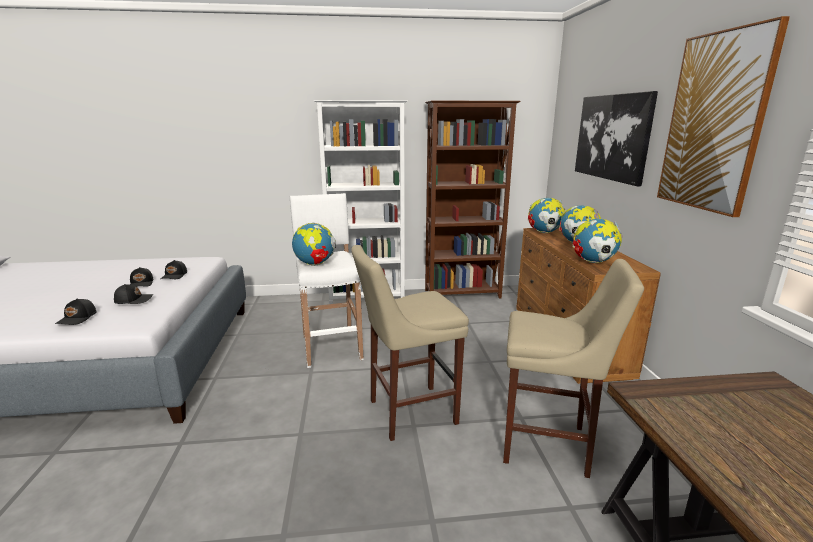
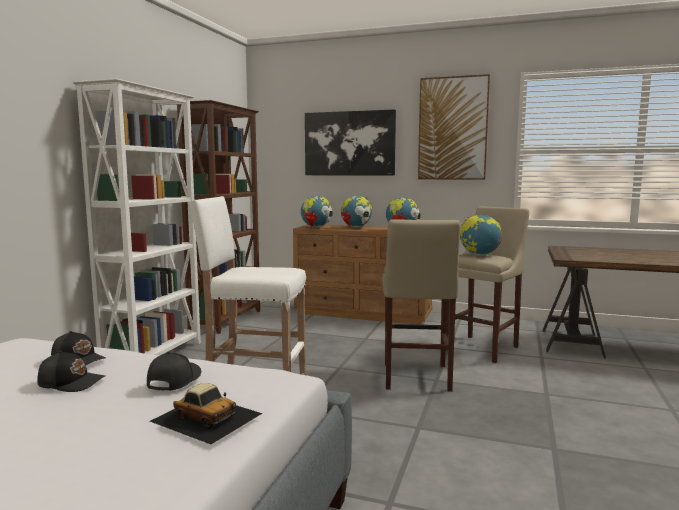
camera: 65 degrees left, 10 degrees down
black cap [55,298,96,325] -> toy car [150,383,262,444]
globe [292,222,336,266] -> globe moved to [460,215,502,256]

